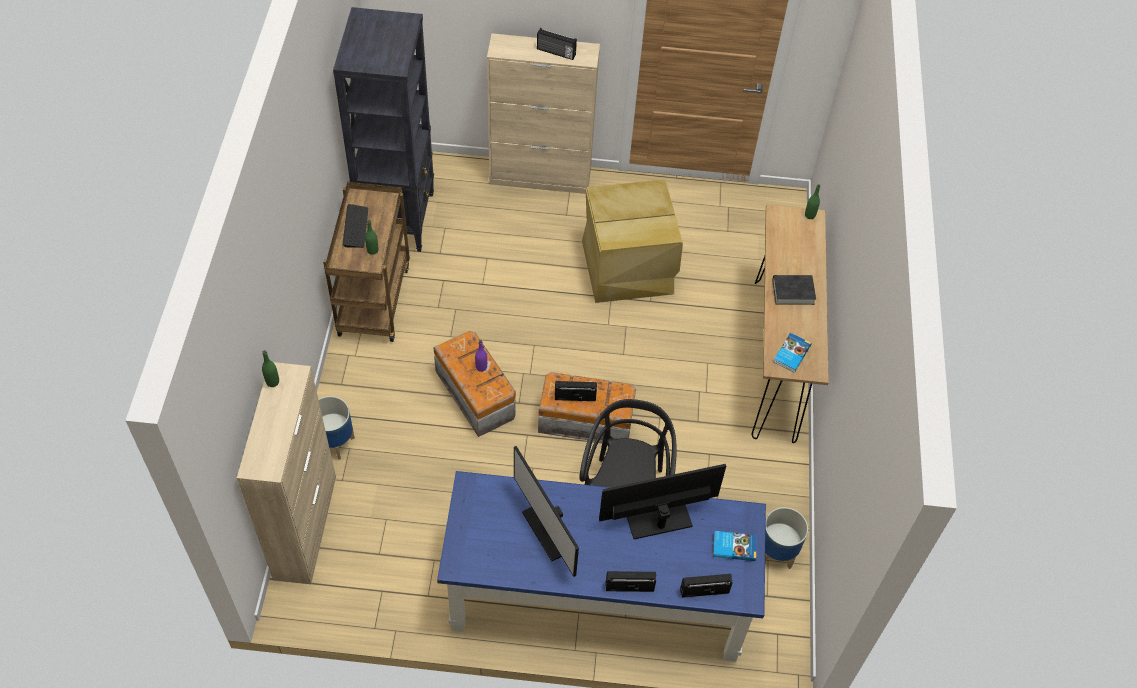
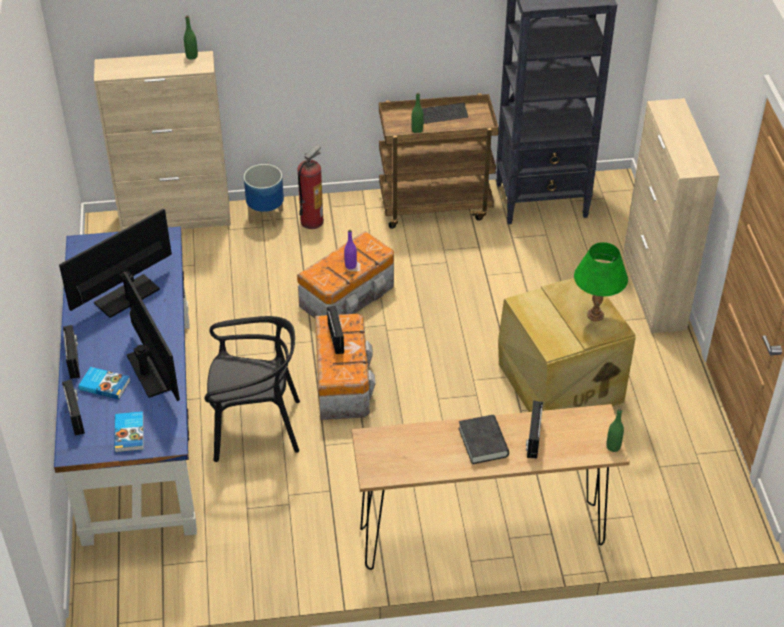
camera: 80 degrees right, 10 degrees down
radio [537,28,577,60] -> radio moved to [526,401,543,459]
planter [765,507,808,569] -> none
book [773,333,811,373] -> book moved to [78,367,130,400]
none -> fire extinguisher [297,145,324,229]
none -> green table lamp [574,242,628,321]

